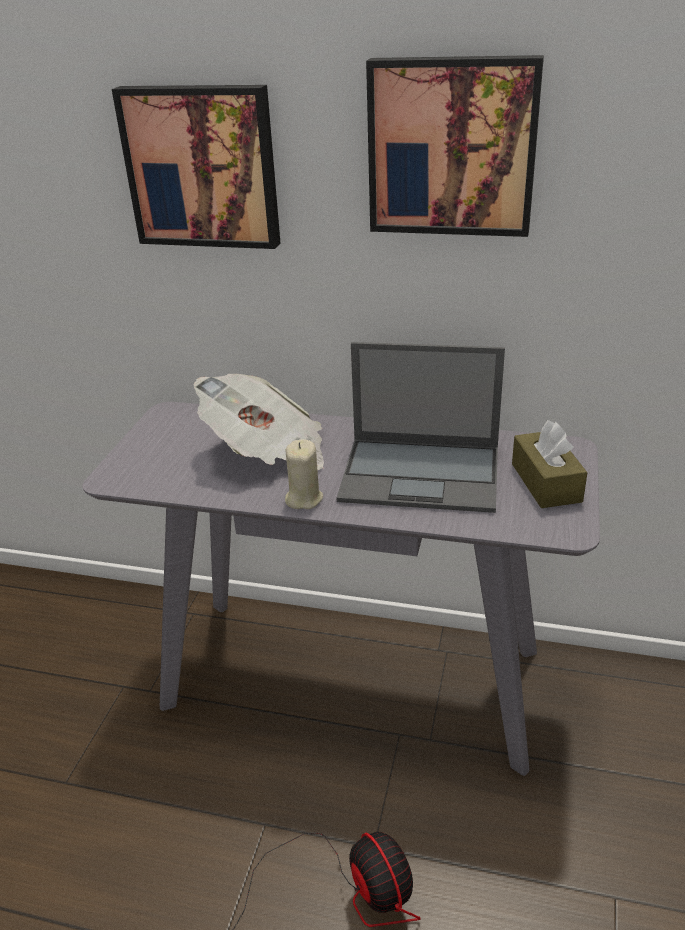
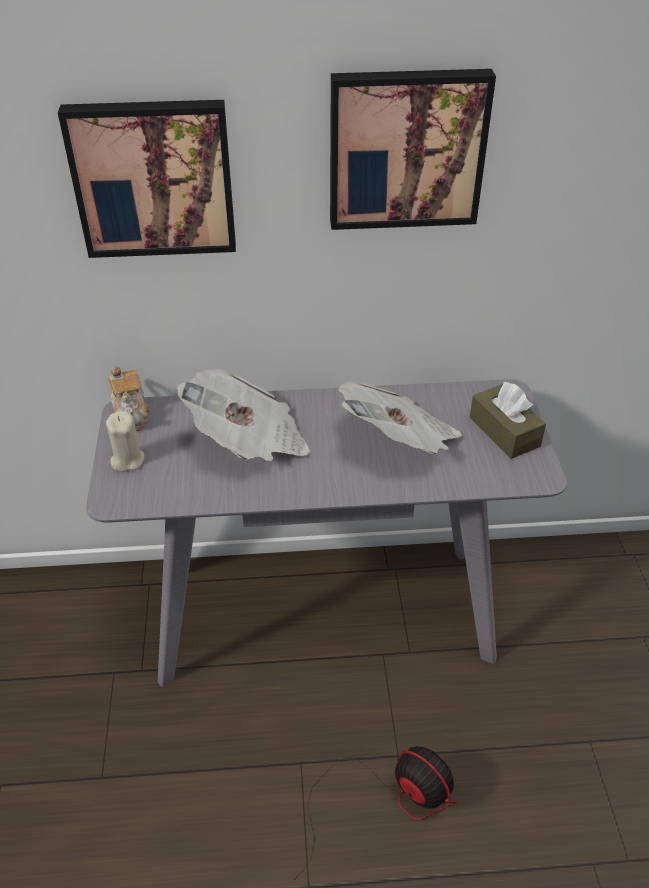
camera: 20 degrees left, 10 degrees up
beige candle [285,439,323,509] -> beige candle moved to [106,411,145,472]
laptop [337,342,505,513] -> newspaper [338,381,462,454]
none -> teapot [108,366,150,431]

